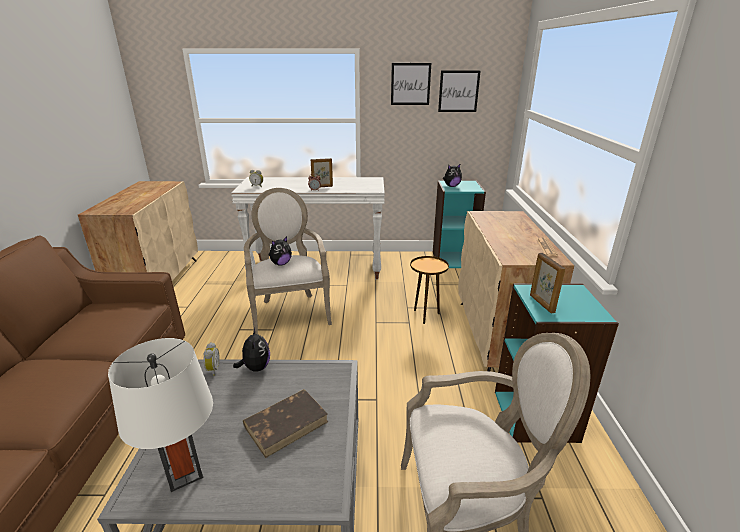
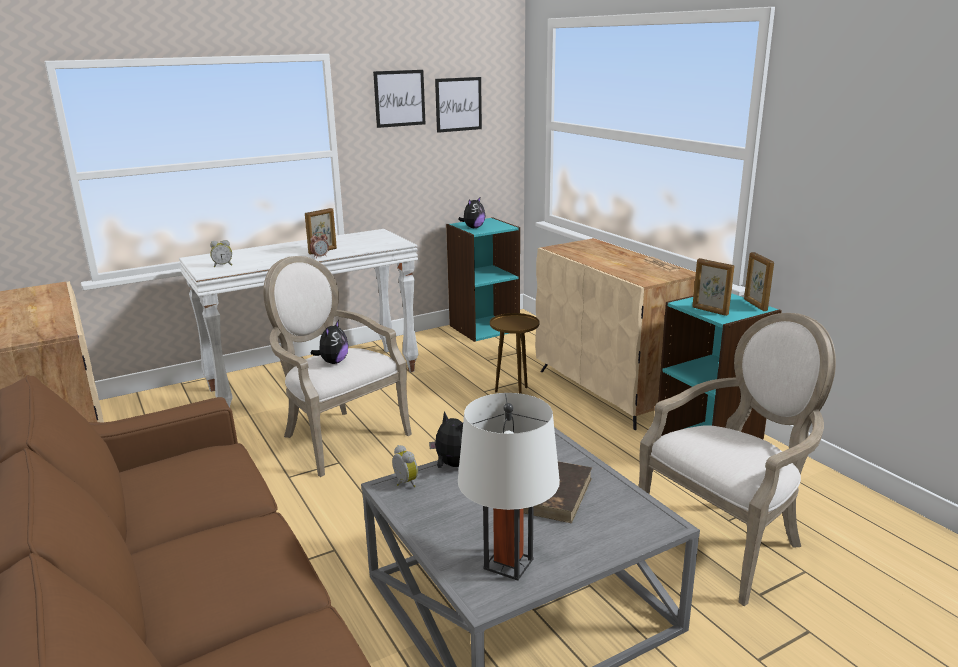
camera: 30 degrees left, 5 degrees down
none -> picture frame [744,252,774,311]

